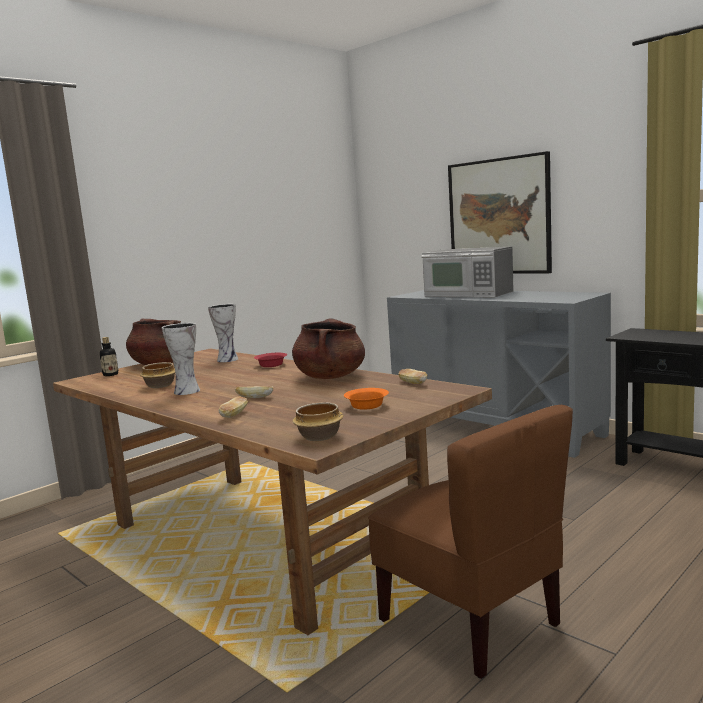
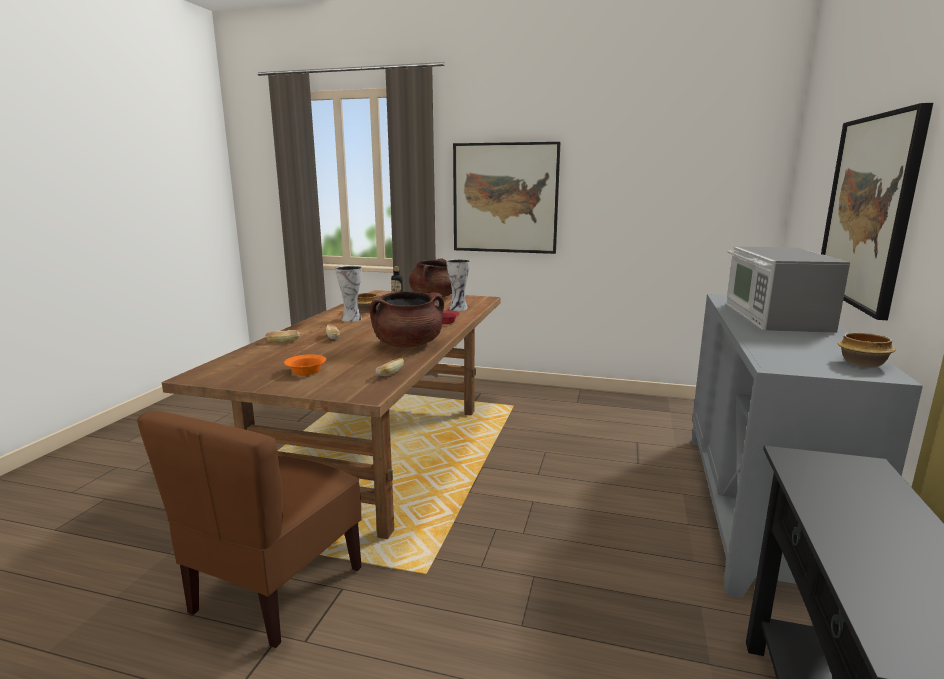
camera: 60 degrees right, 5 degrees up
bowl [292,402,344,441] -> bowl moved to [838,332,896,368]
none -> picture [453,142,561,254]

